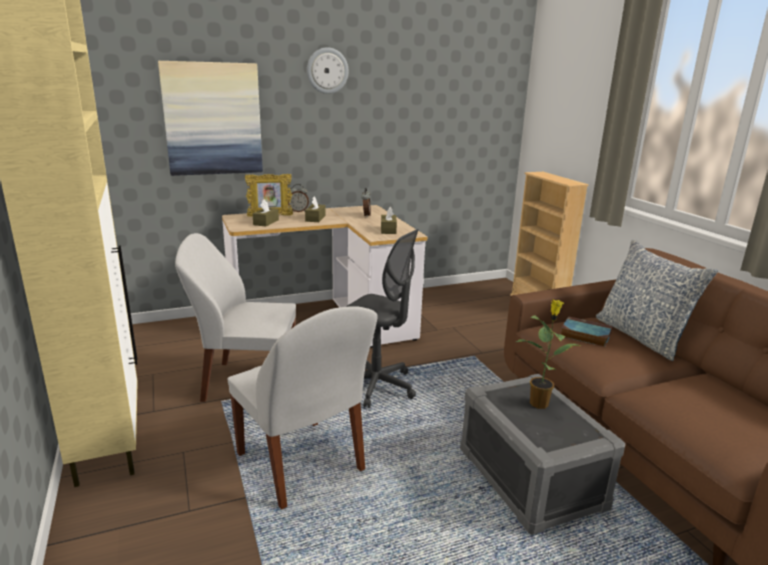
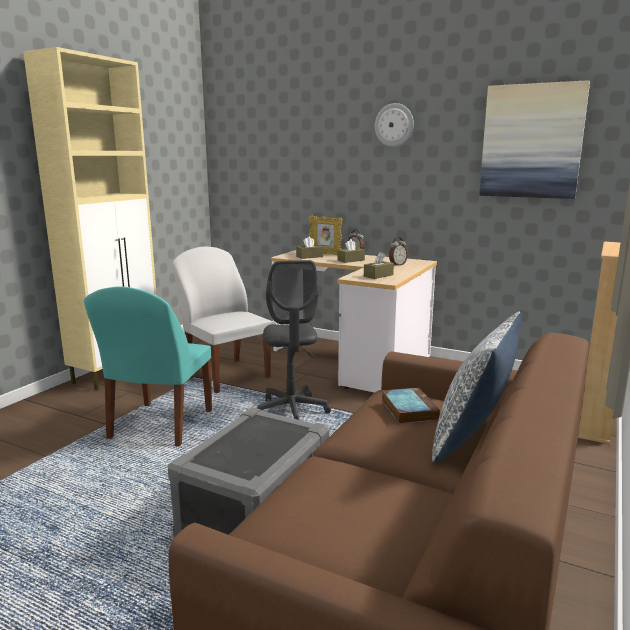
camera: 50 degrees right, 5 degrees down
picture [158,61,263,176] -> picture moved to [479,80,590,199]
white chair [228,306,378,510] -> turquoise chair [84,286,212,447]
potted plant [516,300,582,409] -> none

